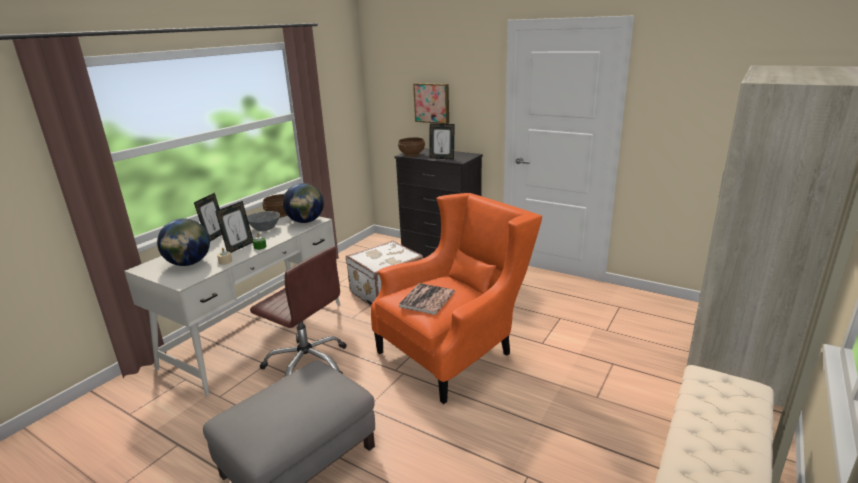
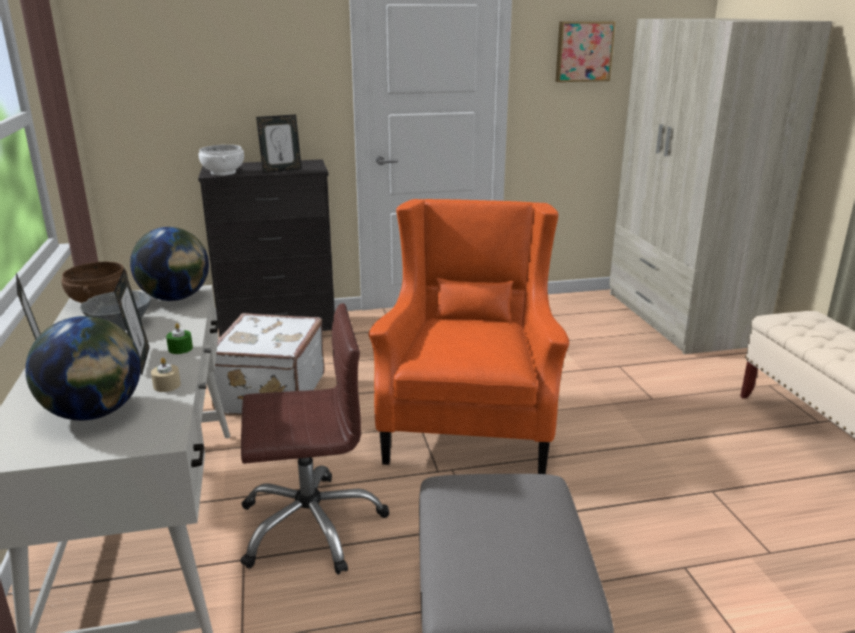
camera: 45 degrees left, 0 degrees up
brown bowl [398,137,425,157] -> white bowl [198,145,244,176]
book [399,283,455,315] -> none
picture [413,83,449,124] -> picture moved to [556,21,616,82]

